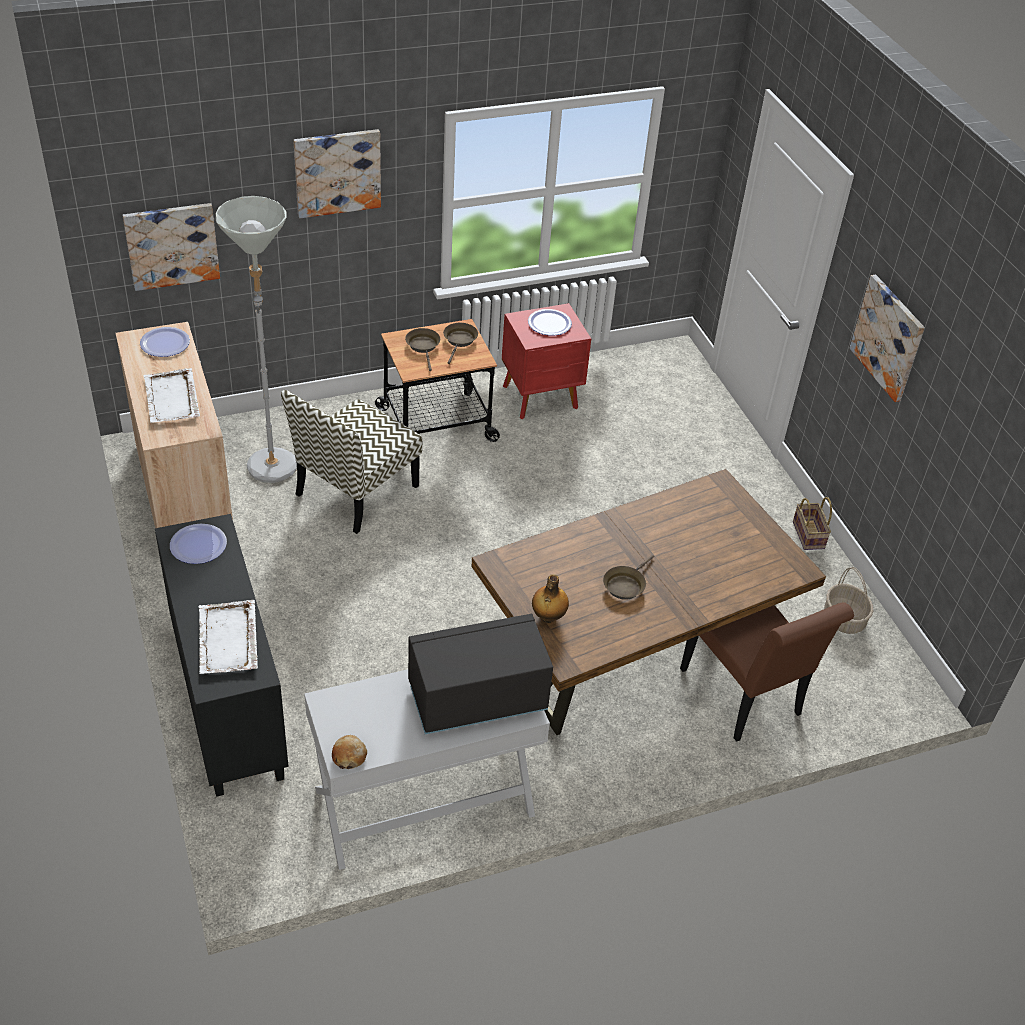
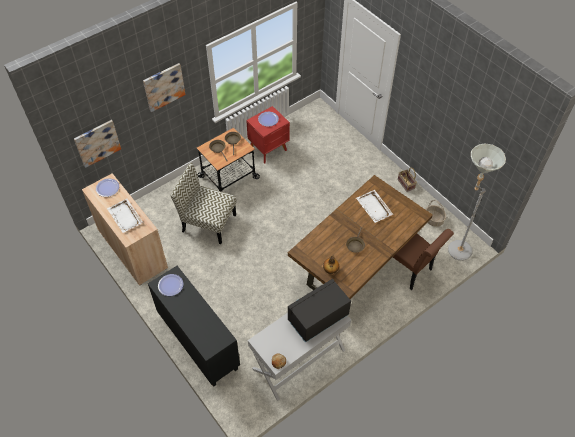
camera: 15 degrees left, 10 degrees up
white tray [198,600,258,674] -> white tray moved to [356,190,393,223]
grey floor lamp [216,196,297,483] -> grey floor lamp moved to [448,144,506,261]
chair [281,390,422,534] -> chair turned 90 degrees clockwise [170,163,236,244]
picture [850,274,925,402] -> none

